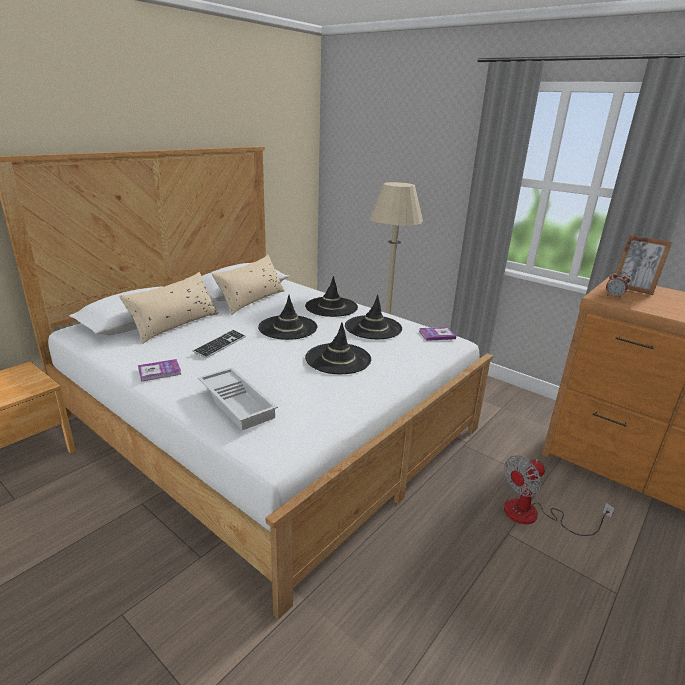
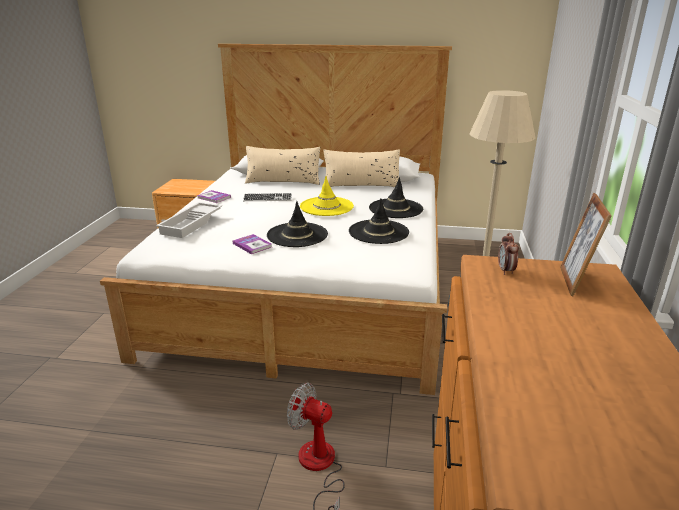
camera: 60 degrees right, 0 degrees up
black hat [258,295,317,340] -> yellow hat [300,176,354,216]
book [419,327,456,341] -> book moved to [233,234,272,254]

